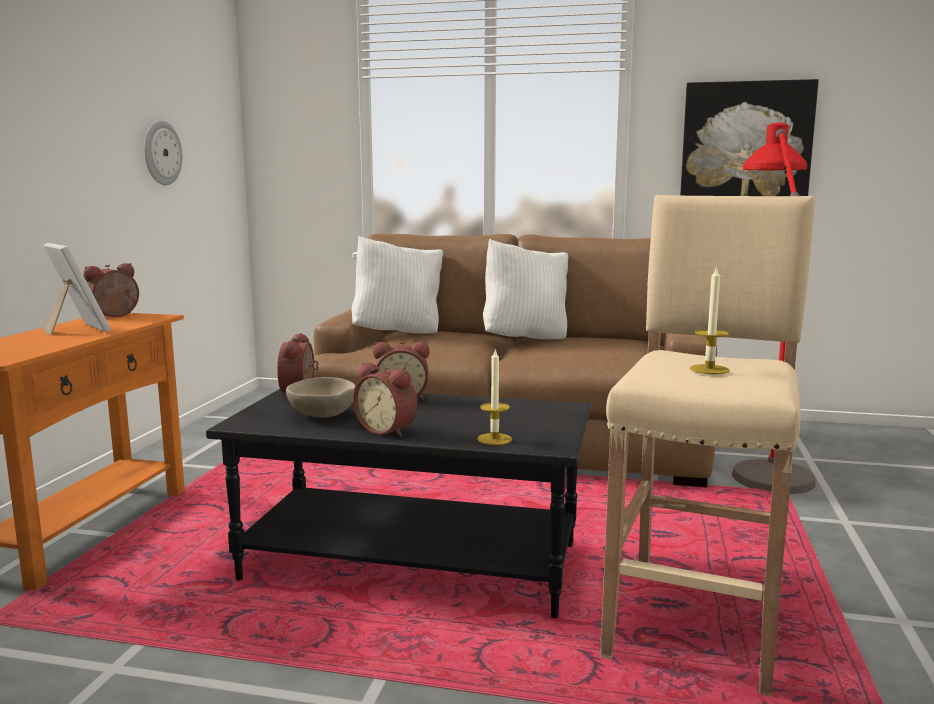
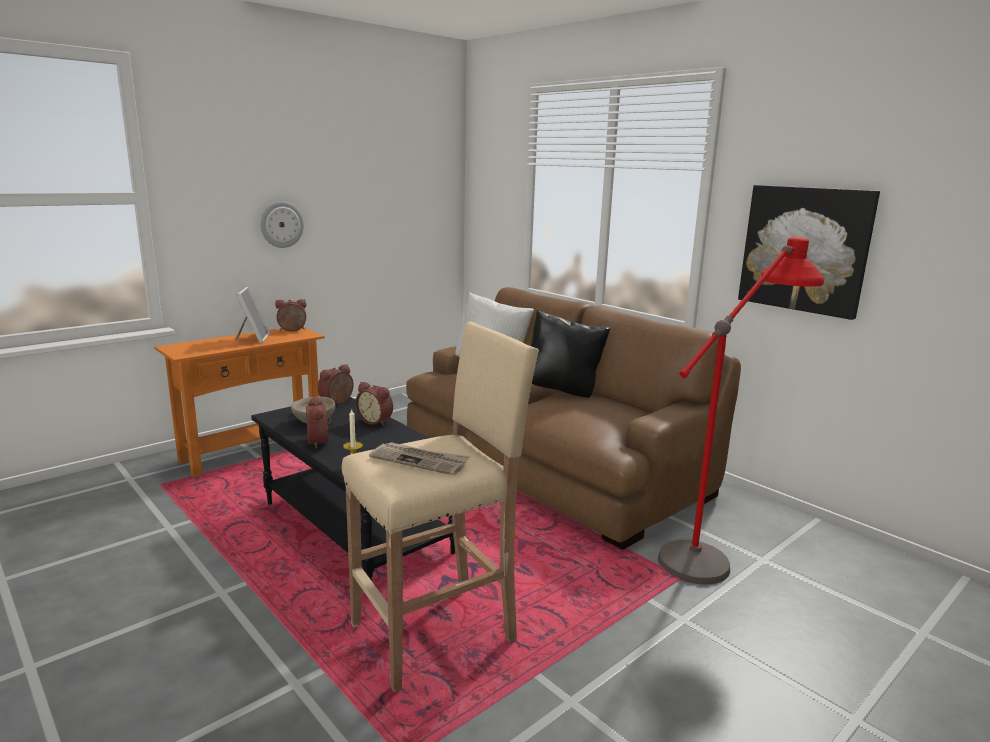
camera: 35 degrees right, 5 degrees up
wall clock [144,121,182,185] -> wall clock moved to [260,201,304,248]
white pillow [483,239,568,339] -> black pillow [531,310,611,398]
candle [690,266,730,374] -> newspaper [369,442,470,475]

